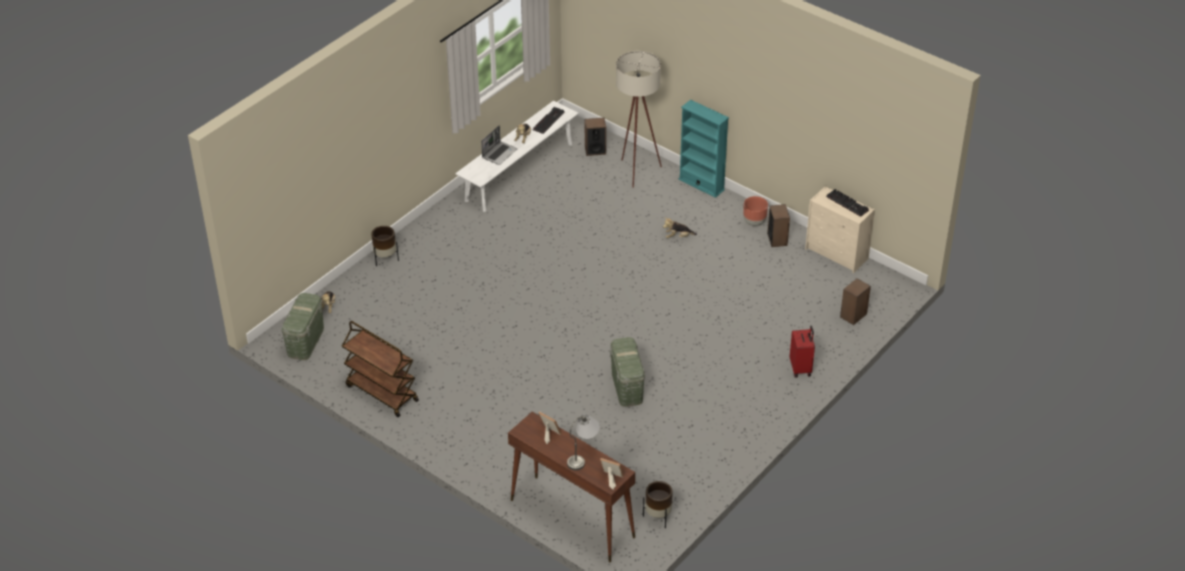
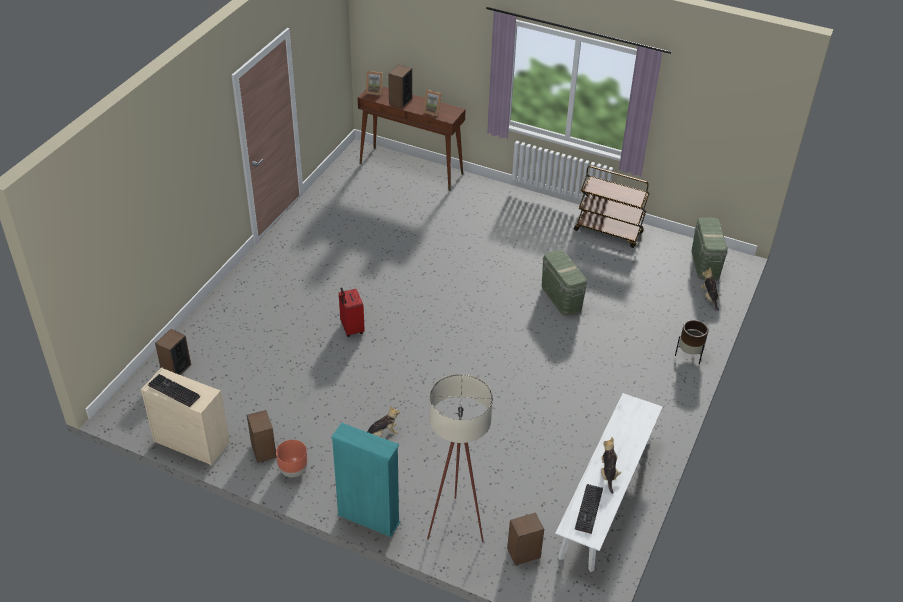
camera: 165 degrees right, 0 degrees up
laptop [481,125,517,165] -> none
grey table lamp [567,414,600,470] -> speaker [388,64,412,109]
green storage box [610,337,645,407] -> green storage box moved to [542,250,587,316]
brown planter [643,481,673,528] -> none
red suitcase [790,326,815,378] -> red suitcase moved to [339,287,365,337]

